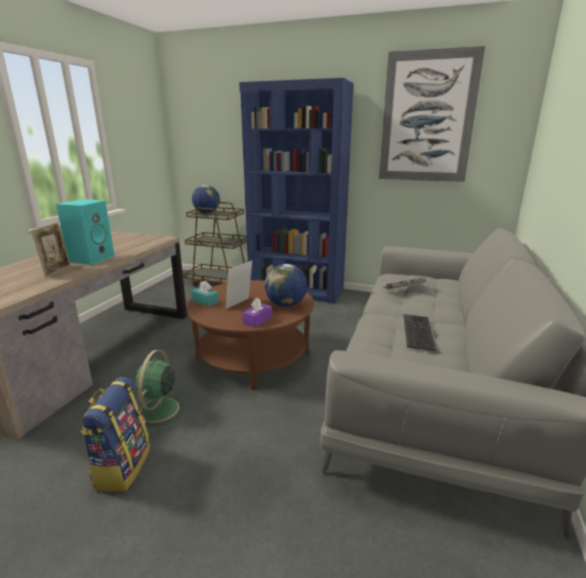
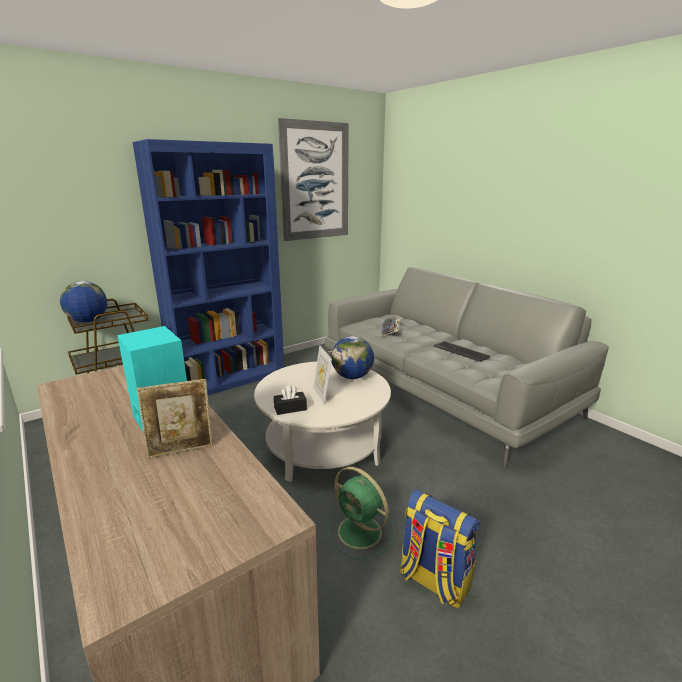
camera: 55 degrees left, 0 degrees up
picture frame [31,223,71,278] -> picture frame turned 120 degrees clockwise [137,379,213,459]
brown coffee table [186,280,314,390] -> white coffee table [254,361,391,482]
turquoise tissue box [191,281,219,306] -> black tissue box [274,385,307,415]
purple tissue box [243,298,272,328] -> none

